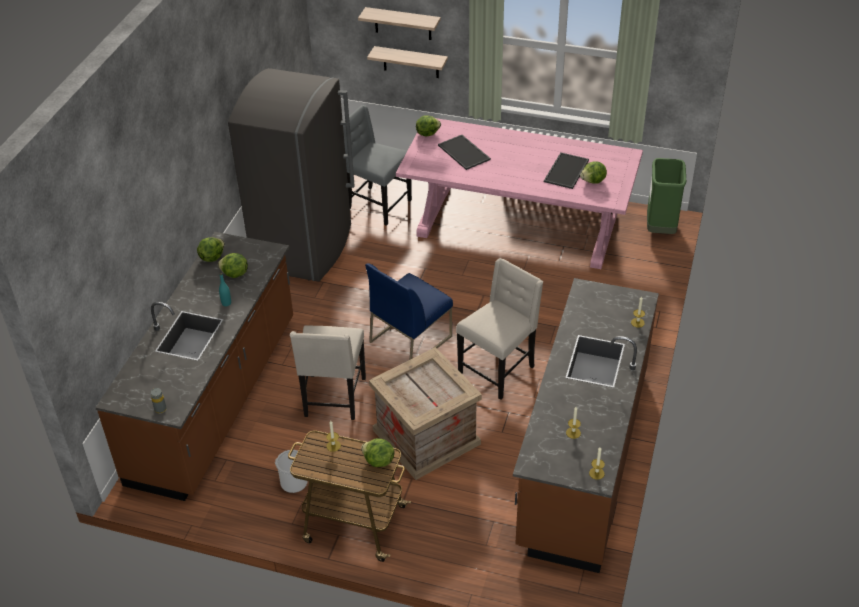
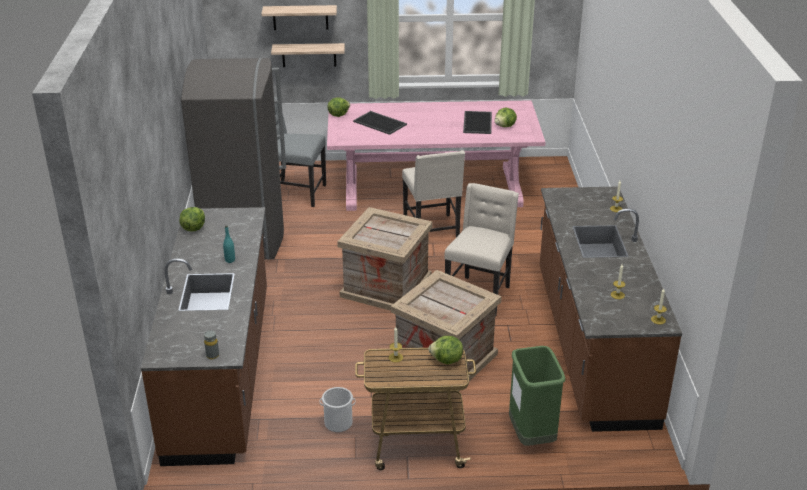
camera: 20 degrees left, 10 degrees down
lettuce [218,253,248,278] -> none
beige chair [290,325,366,420] -> beige chair moved to [402,150,465,237]
blue chair [365,263,453,359] -> crate [337,207,433,311]
green trash can [647,158,686,234] -> green trash can moved to [509,346,565,446]

